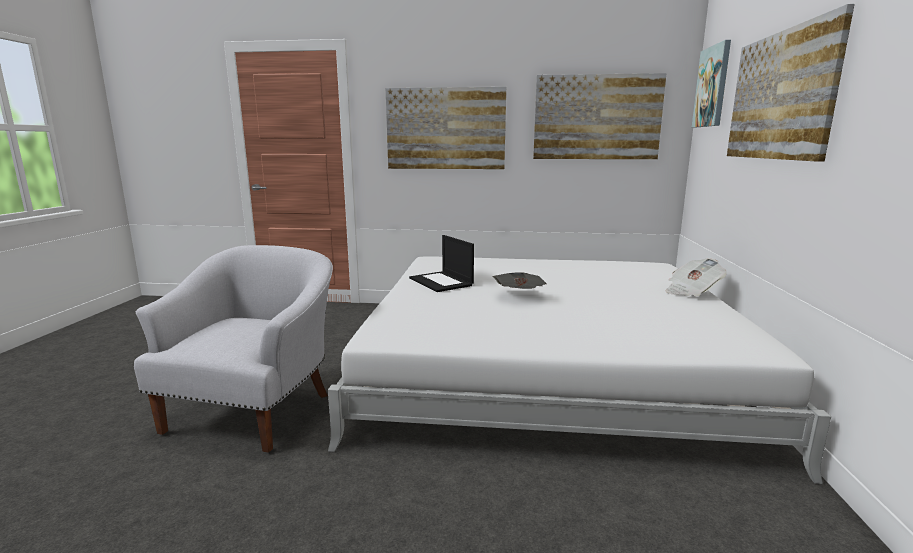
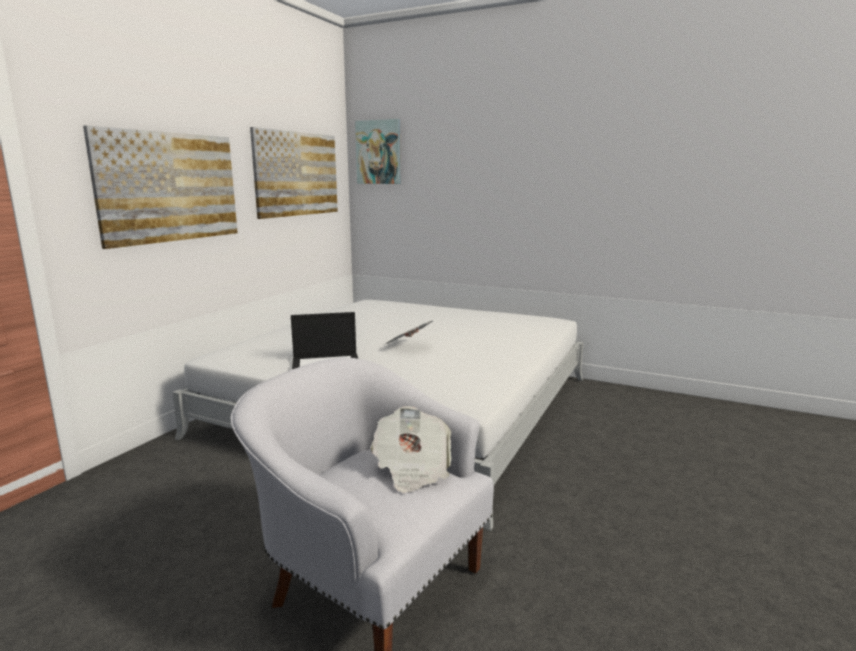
camera: 70 degrees left, 0 degrees up
newspaper [665,259,727,296] -> newspaper moved to [371,406,451,493]
picture [727,4,854,162] -> none

